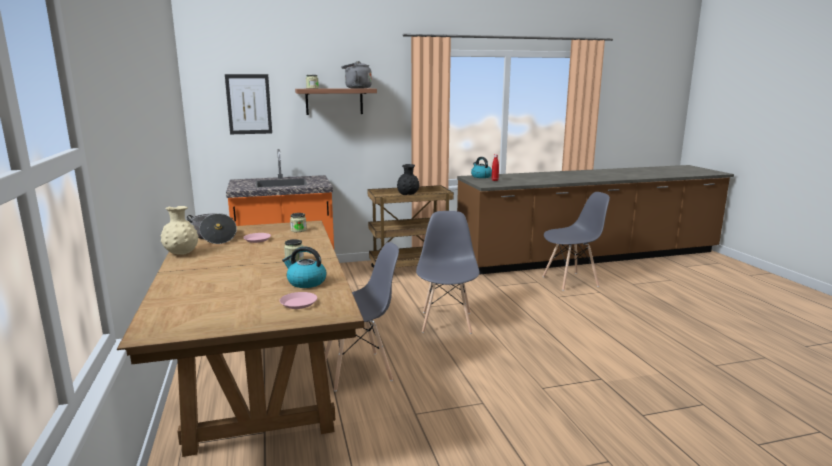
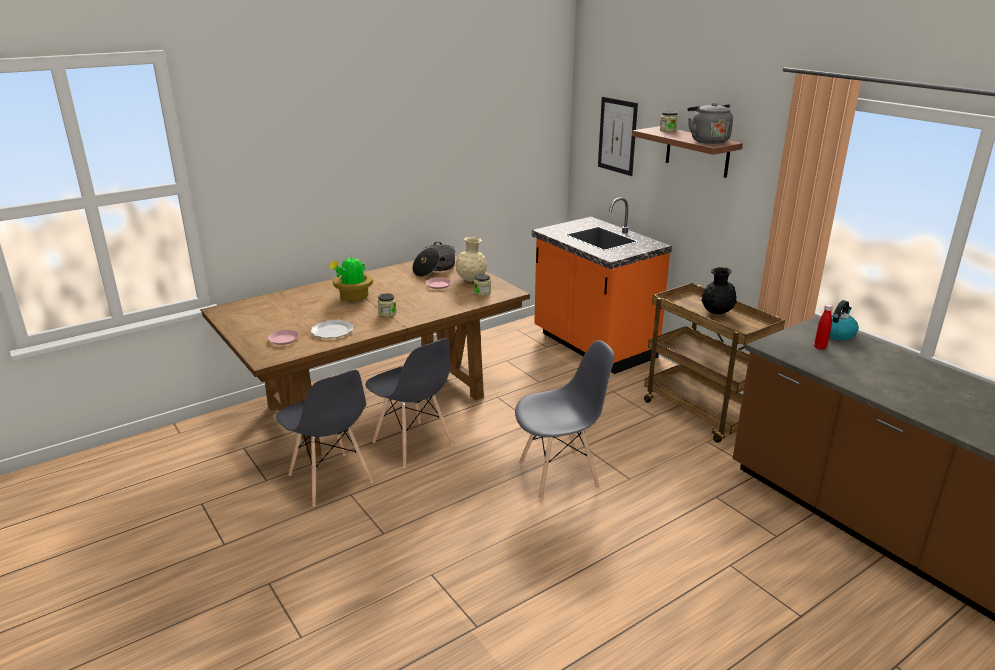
camera: 70 degrees right, 10 degrees up
beige vase [161,206,199,255] -> beige vase moved to [455,237,487,281]
kettle [282,247,326,288] -> plate [311,320,354,338]
grey chair [543,192,610,291] -> grey chair moved to [276,370,373,507]
none -> potted plant [329,257,373,302]

